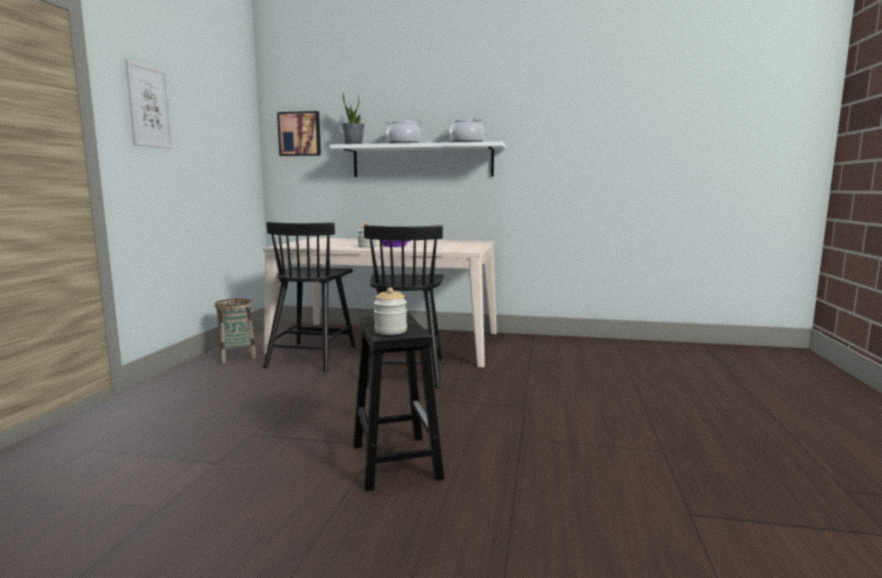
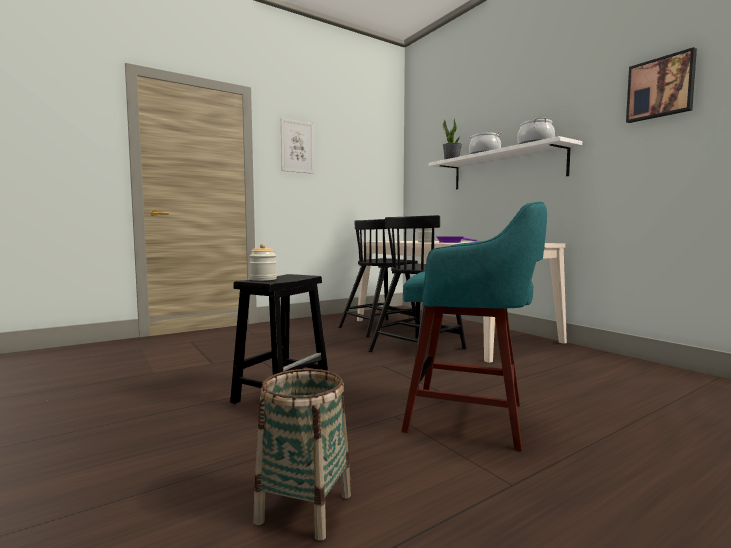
camera: 45 degrees right, 5 degrees down
basket [215,298,256,363] -> basket moved to [253,369,351,541]
picture [277,111,321,156] -> picture moved to [626,47,697,123]
none -> turquoise stool [401,202,547,451]

